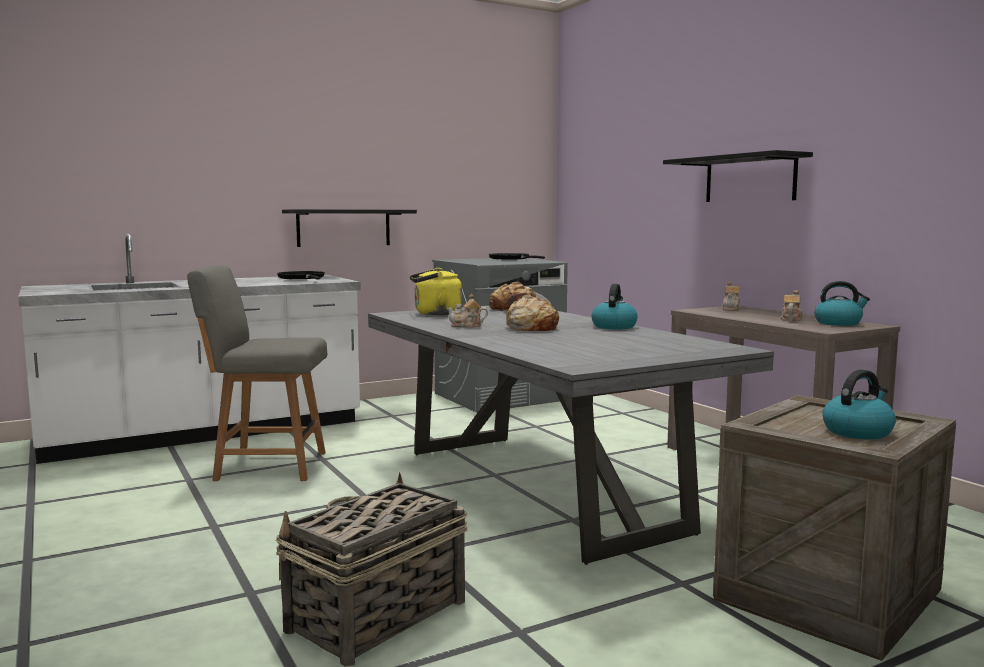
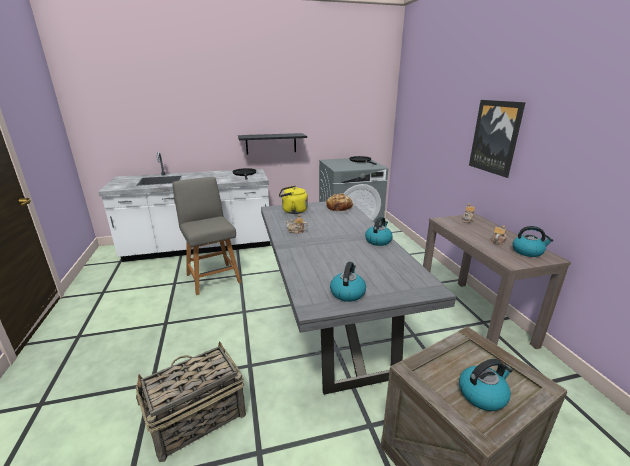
camera: 15 degrees right, 15 degrees up
grey chair [187,265,327,481] -> grey chair turned 45 degrees clockwise [172,177,242,295]
bread [504,295,559,331] -> none
black shelf [663,150,813,202] -> picture [469,100,526,178]
none -> kettle [330,262,366,302]

